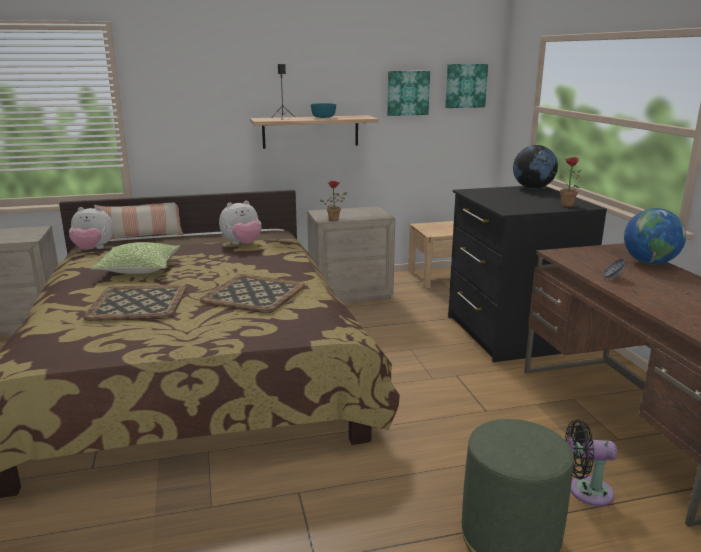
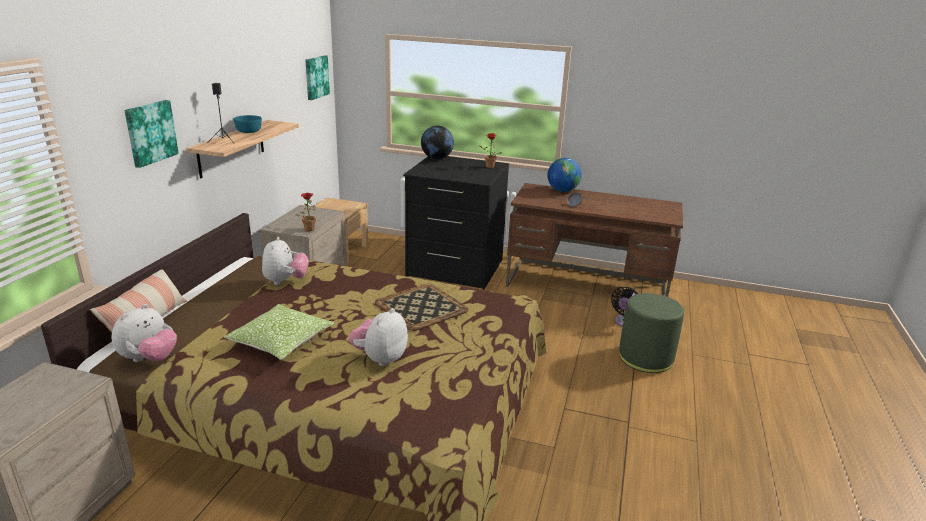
camera: 60 degrees left, 5 degrees up
tray [83,285,187,321] -> plush toy [349,308,408,366]
picture [387,71,430,116] -> picture moved to [124,100,179,168]

